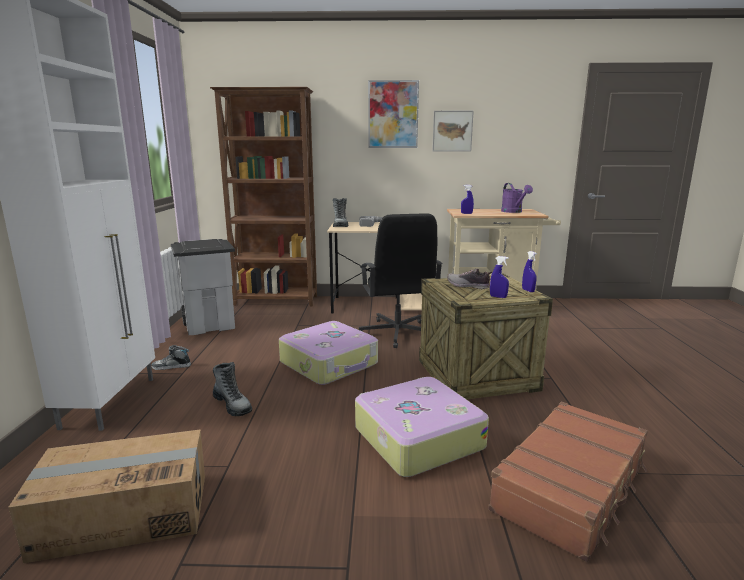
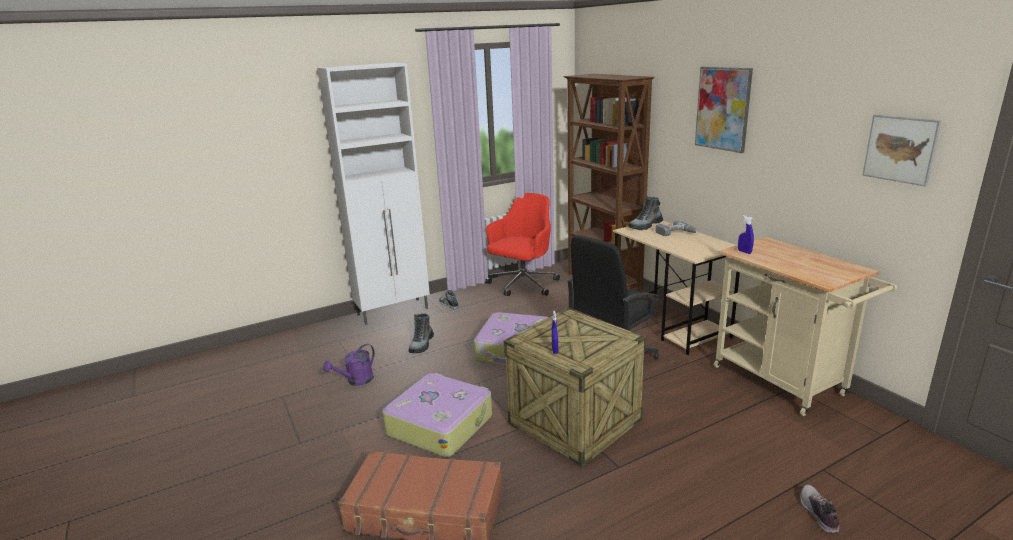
camera: 60 degrees right, 5 degrees up
cardboard box [8,429,205,563] -> none
grey trash can [171,239,235,335] -> red office chair [485,193,560,296]
picture [432,111,474,152] -> picture moved to [863,114,942,187]
shoe [447,269,492,289] -> shoe moved to [800,485,839,533]
purple watering can [501,183,533,213] -> purple watering can moved to [323,344,375,386]
blue spray bottle [522,251,537,292] -> none

